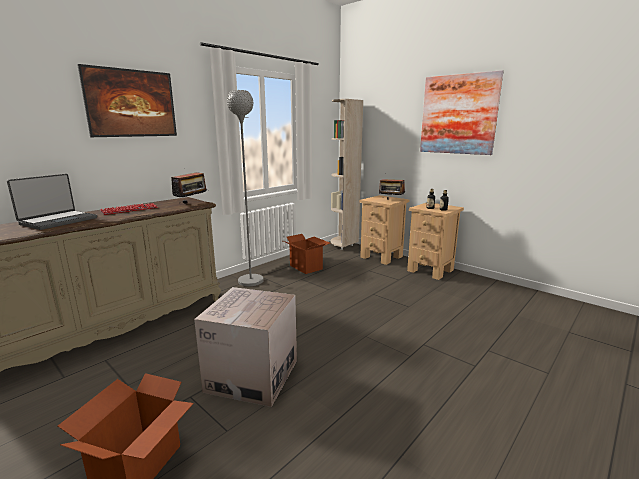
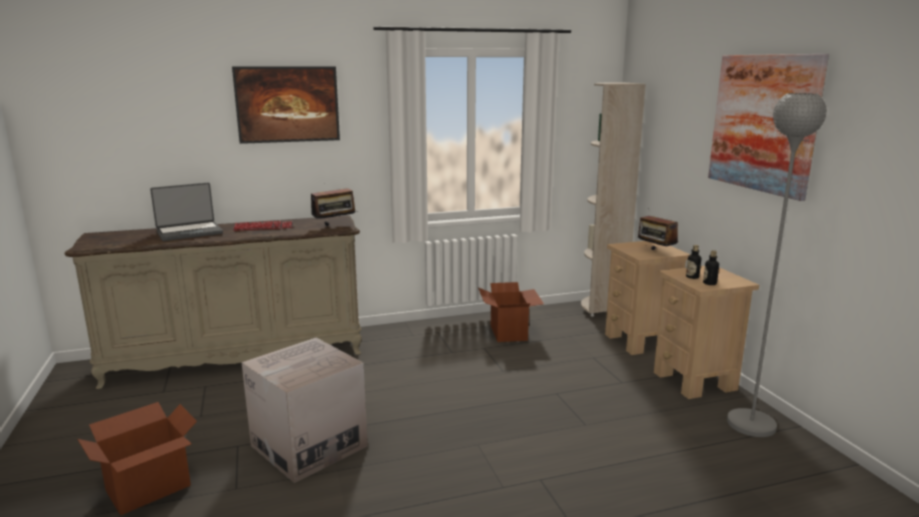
camera: 30 degrees right, 0 degrees up
grey floor lamp [227,90,264,286] -> grey floor lamp moved to [727,93,827,437]

